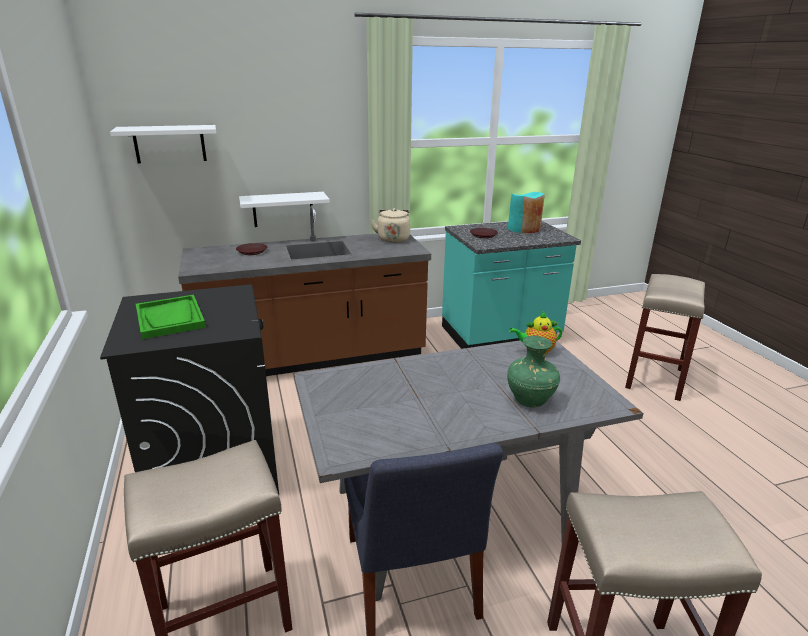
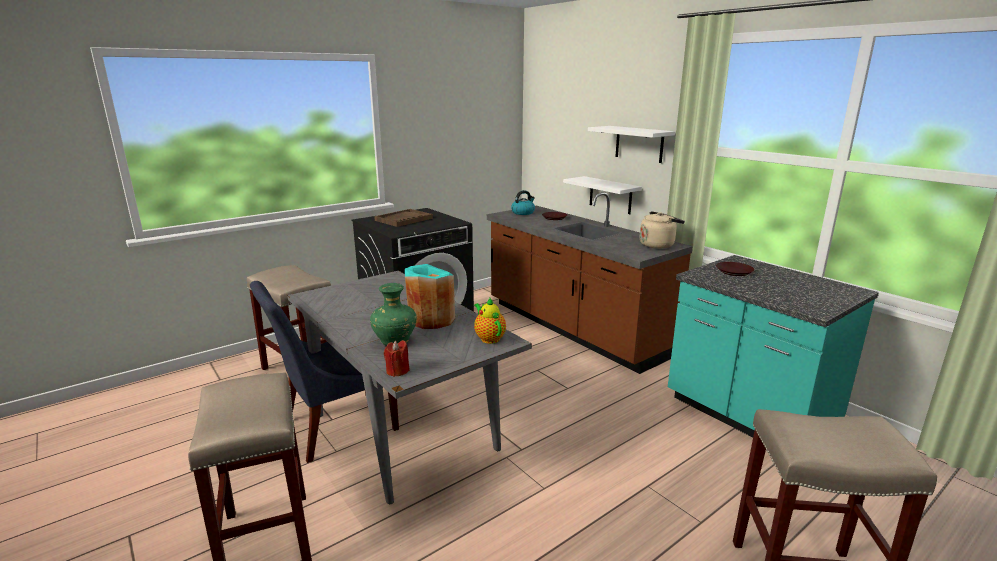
camera: 70 degrees right, 5 degrees down
white shelf [110,125,216,163] -> white shelf moved to [588,126,675,163]
green tray [136,295,206,339] -> brown tray [374,209,433,227]
turquoise vase [508,192,545,233] -> turquoise vase moved to [405,264,455,329]
none -> red candle [384,340,410,377]
none -> kettle [511,190,535,215]

